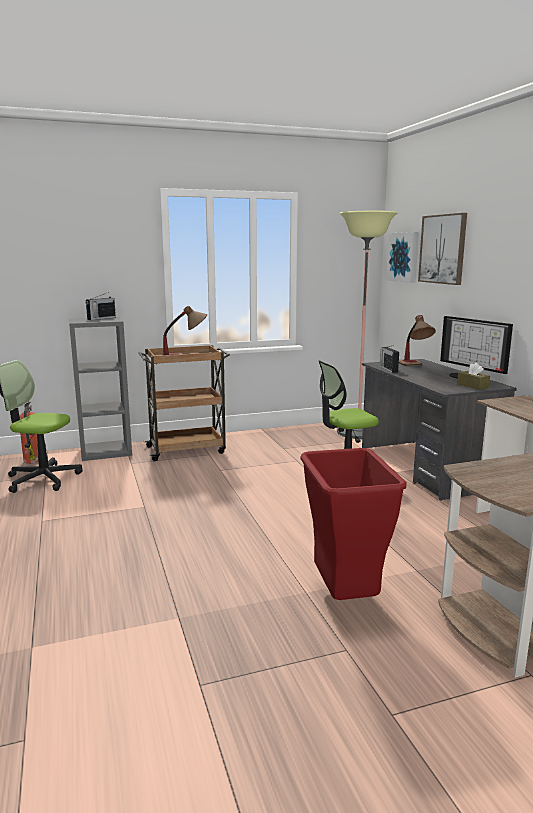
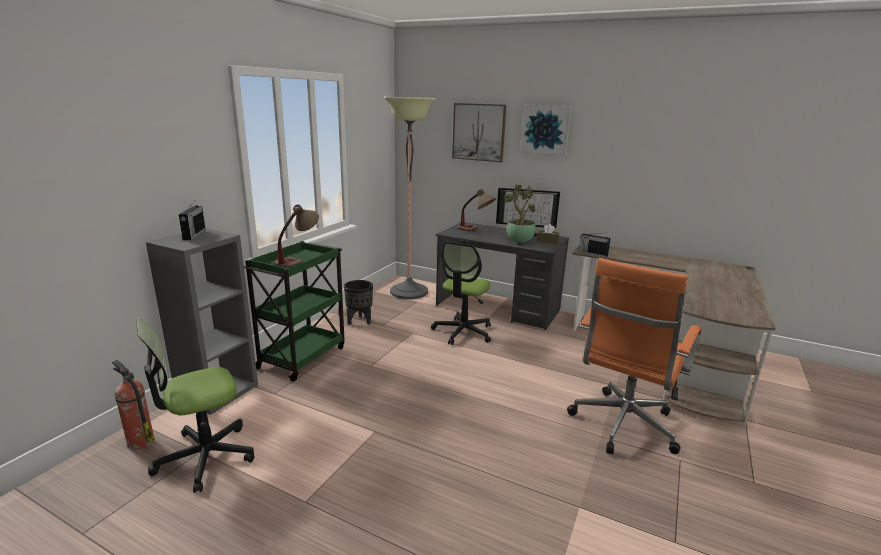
camera: 45 degrees left, 5 degrees up
brown cart [139,345,230,461] -> green cart [244,241,345,382]
red trash can [300,448,407,600] -> orange office chair [567,258,702,454]
radio [380,345,399,373] -> radio moved to [579,233,611,257]
picture [387,232,419,283] -> picture moved to [521,105,572,155]
none -> black planter [344,280,373,325]
none -> potted plant [503,185,536,243]

